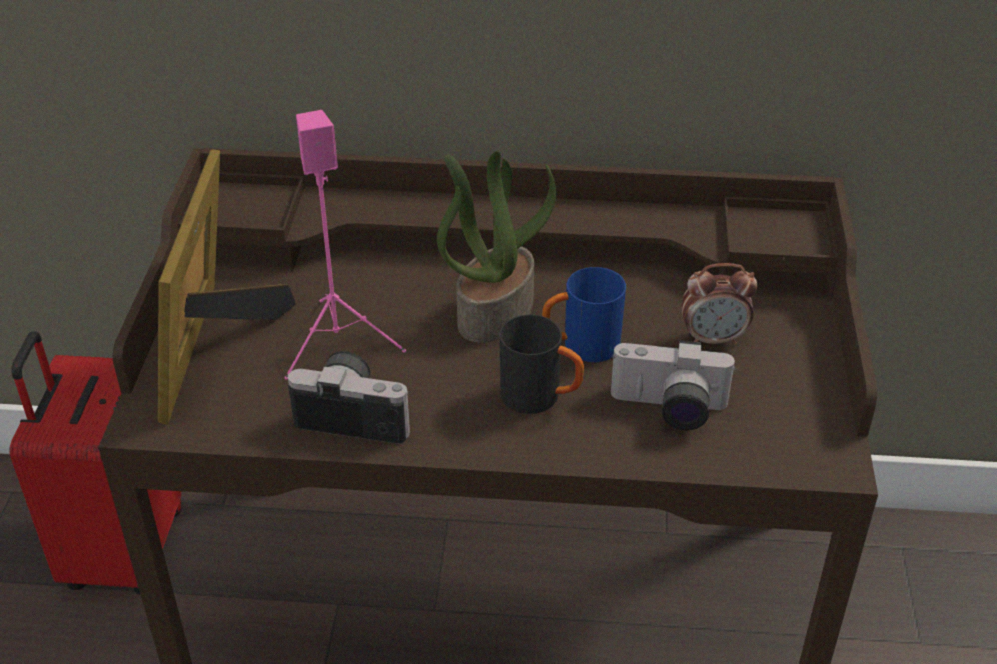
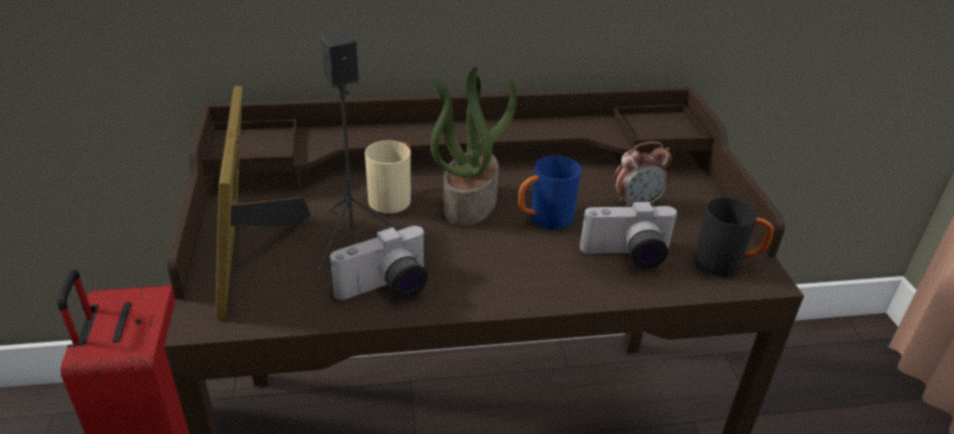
camera: 15 degrees left, 5 degrees down
pink speaker [284,110,406,380] -> black speaker [317,32,399,271]
camera [288,351,410,444] -> camera turned 150 degrees clockwise [329,226,428,300]
black mug [499,314,584,414] -> black mug moved to [694,197,774,276]
none -> beige mug [365,140,411,214]

